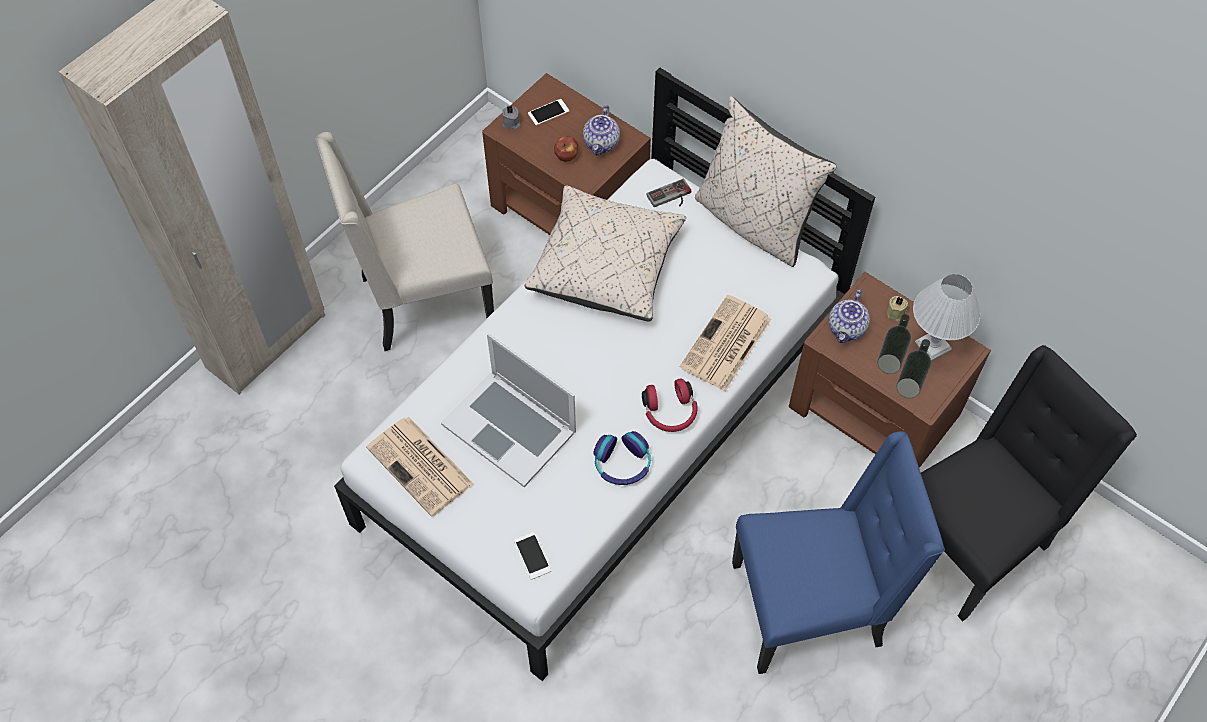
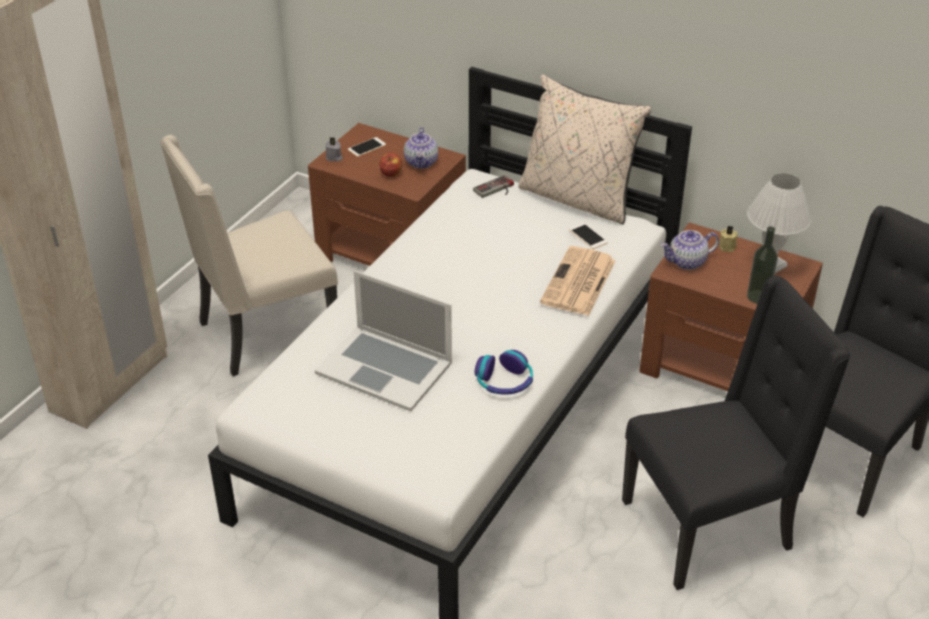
camera: 10 degrees left, 20 degrees down
newspaper [366,417,474,517] -> none
phone [514,532,552,580] -> phone moved to [569,223,608,249]
beige pillow [525,186,686,321] -> none
red headphones [642,378,698,432] -> none
blue chair [732,431,945,674] -> black chair [622,276,851,590]
teapot [829,289,870,343] -> teapot turned 60 degrees clockwise [661,230,719,270]
bottle [878,314,911,374] -> none

